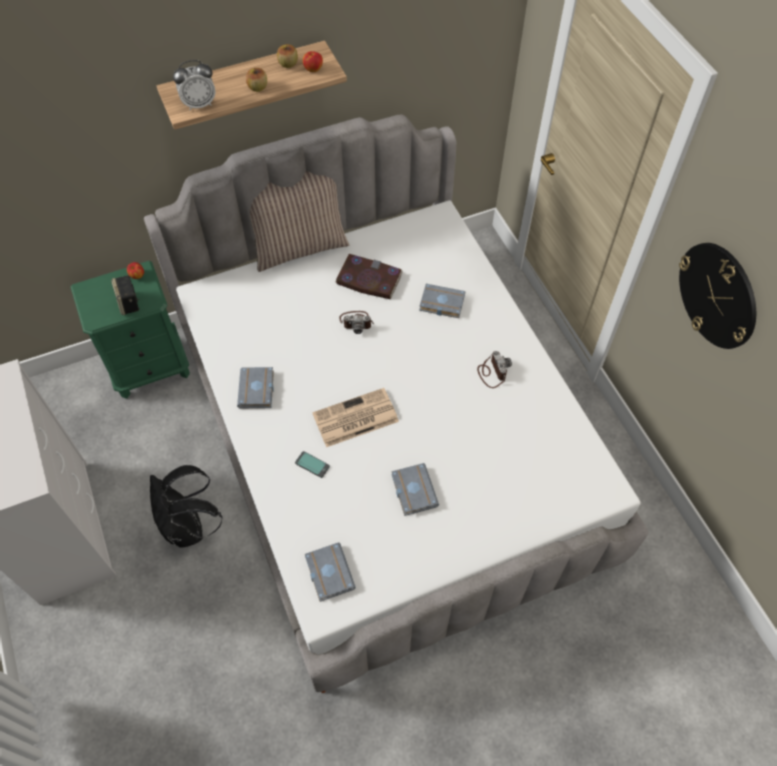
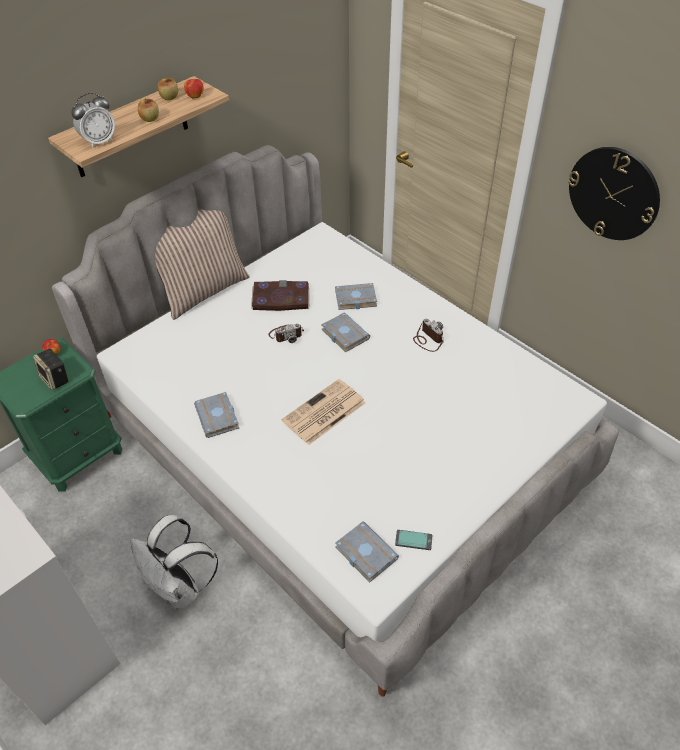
camera: 20 degrees left, 10 degrees down
black backpack [150,465,223,548] -> white backpack [130,515,218,610]
phone [295,451,330,478] -> phone moved to [395,530,432,550]
grey book [391,463,439,516] -> grey book moved to [321,312,370,352]

